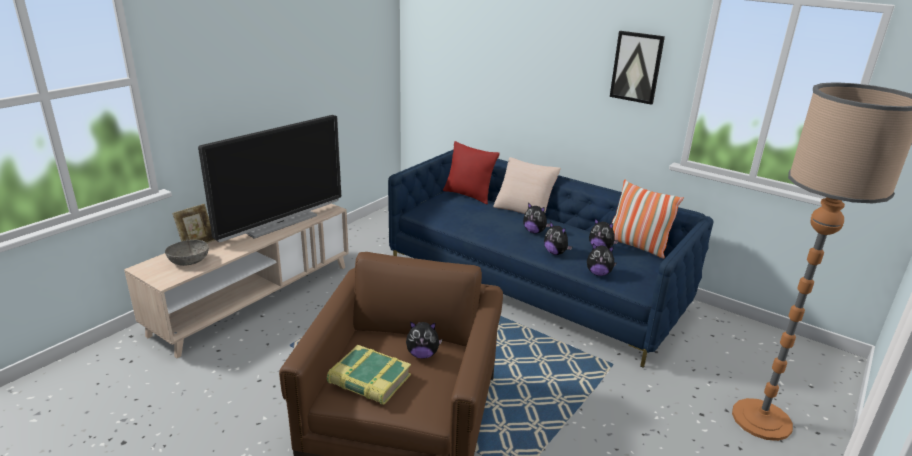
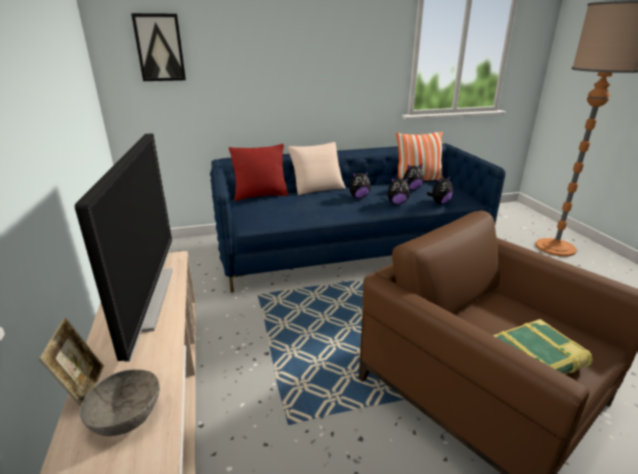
camera: 50 degrees left, 0 degrees up
plush toy [406,321,442,359] -> none
picture [610,31,665,105] -> picture moved to [131,13,186,81]

